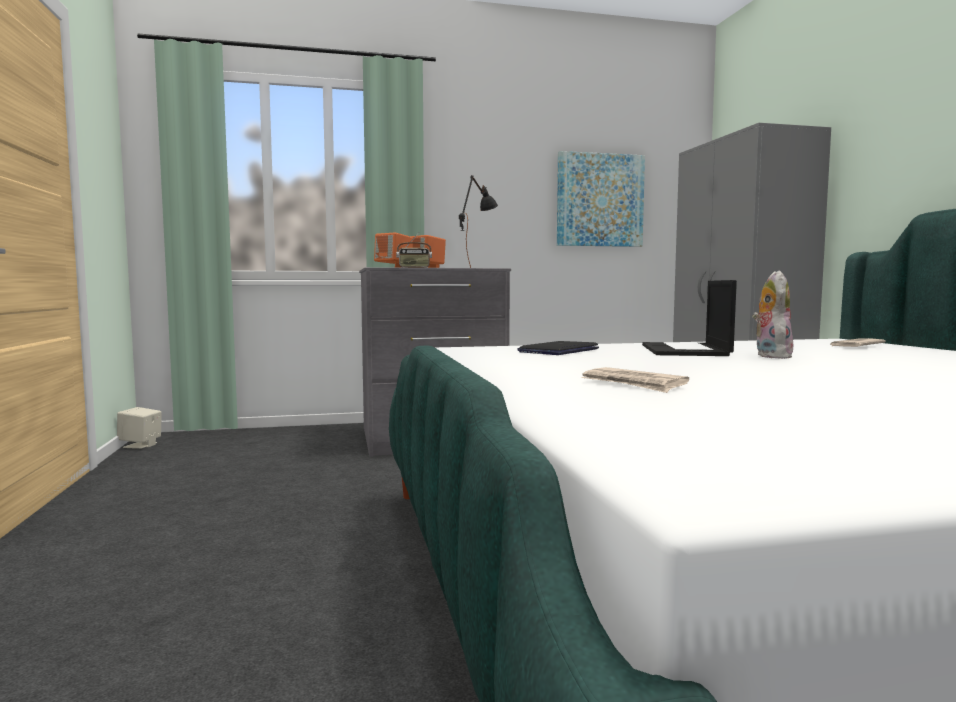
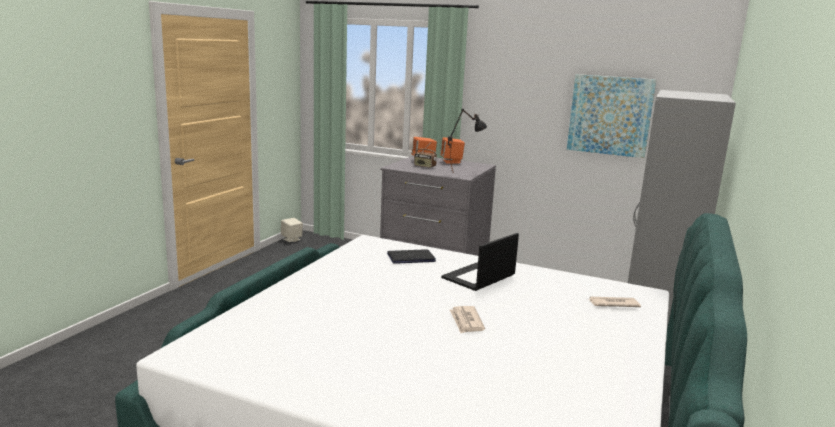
camera: 35 degrees right, 10 degrees up
newspaper [581,367,689,393] -> newspaper moved to [450,306,485,333]
plush toy [752,270,793,359] -> none

